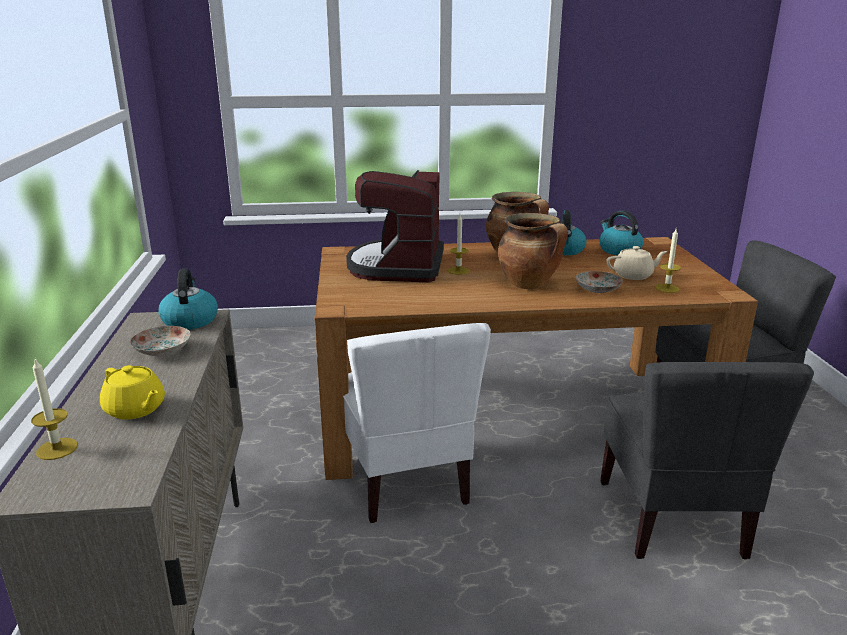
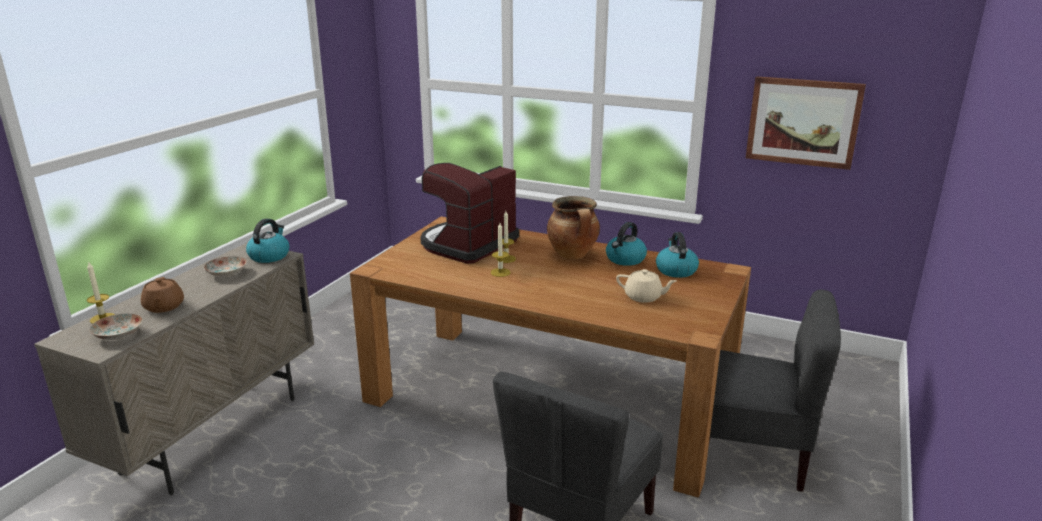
camera: 30 degrees right, 0 degrees up
yellow teapot [100,365,165,420] -> brown teapot [141,277,184,313]
white chair [343,323,491,523] -> none
cooking pot [498,213,568,289] -> none
plate [576,271,623,293] -> plate moved to [89,314,143,340]
candle [655,229,681,293] -> candle moved to [491,223,511,277]
none -> picture [746,76,866,170]

